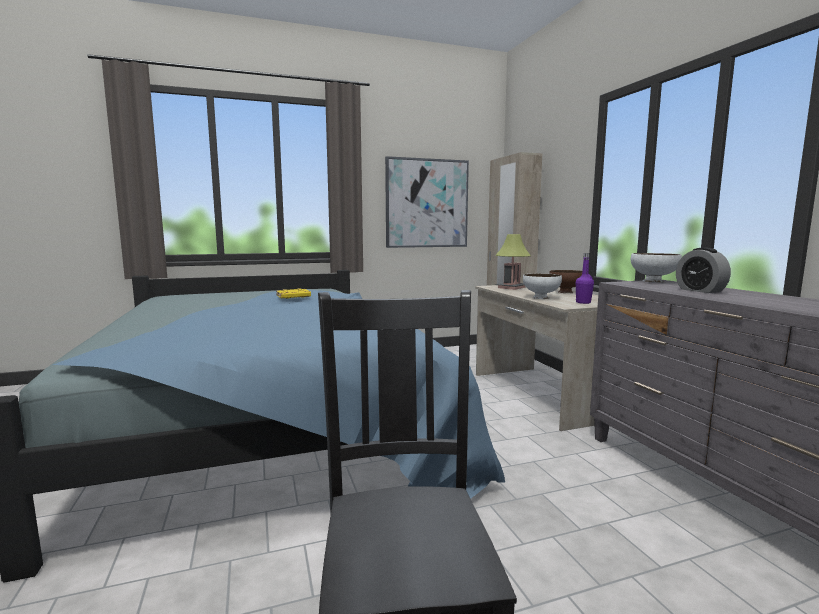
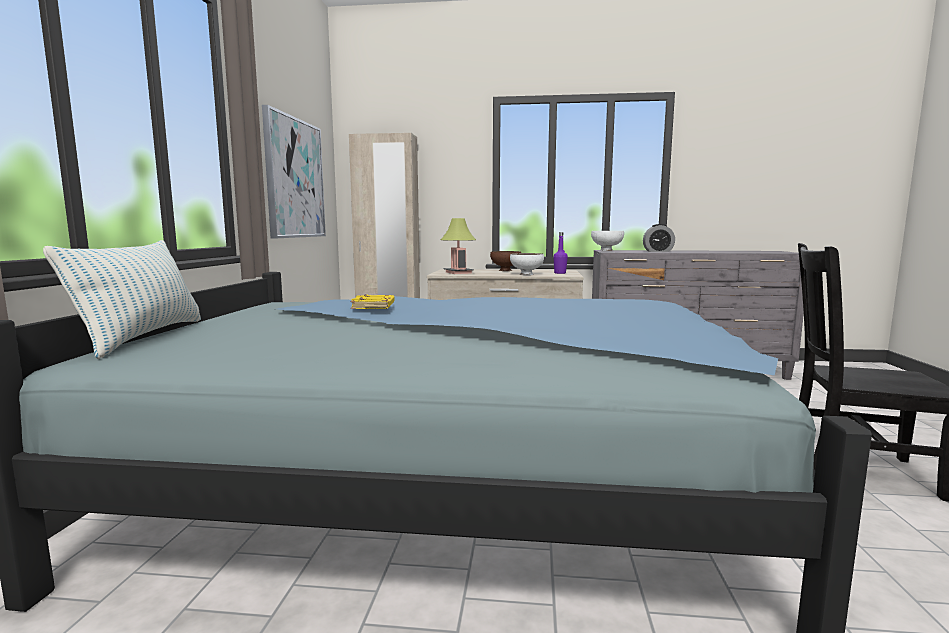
camera: 65 degrees left, 0 degrees up
none -> pillow [43,240,201,359]

